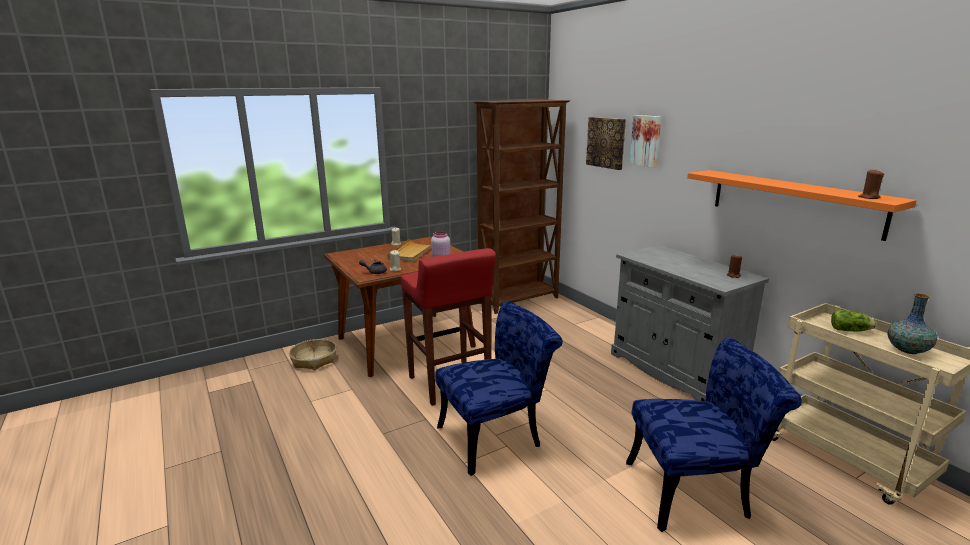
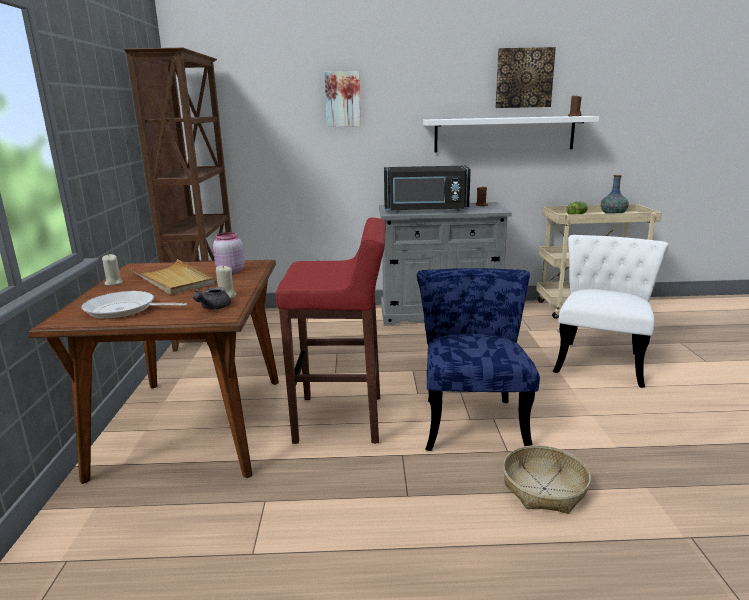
camera: 60 degrees left, 0 degrees up
basket [289,339,337,370] -> basket moved to [503,445,591,514]
picture [586,117,626,170] -> picture moved to [495,47,556,108]
blue chair [626,338,802,532] -> white chair [553,235,669,388]
orange shelf [687,170,917,241] -> white shelf [423,116,599,152]
none -> frying pan [82,291,188,319]
none -> black microwave [384,166,471,213]

